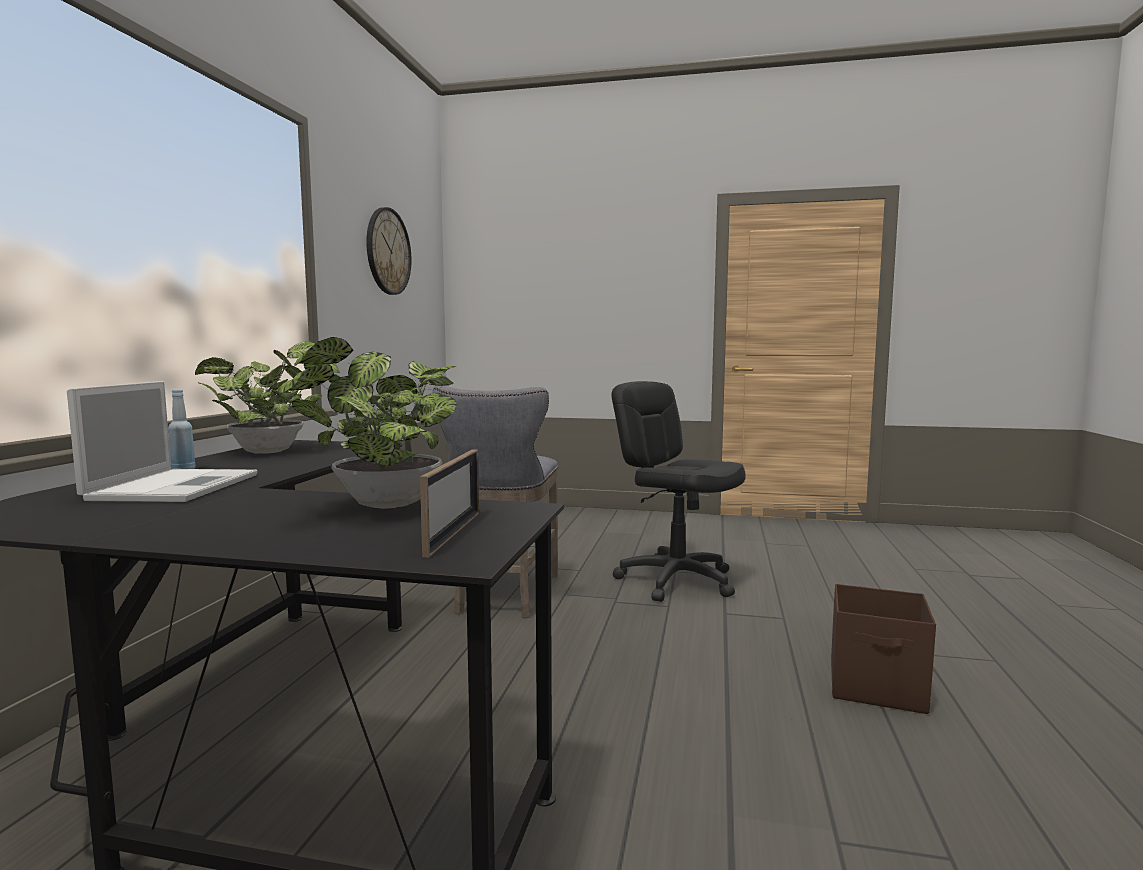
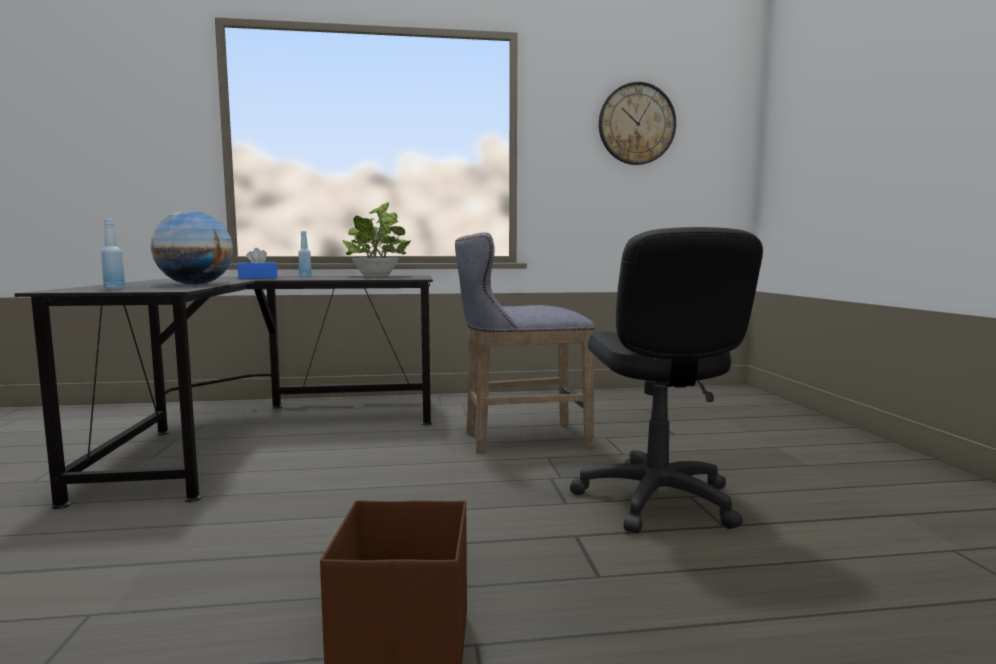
camera: 70 degrees right, 0 degrees up
laptop [67,381,258,502] -> blue tissue box [238,248,278,279]
potted plant [276,337,457,509] -> globe [151,211,233,285]
picture frame [420,449,479,557] -> blue bottle [101,219,125,289]
black office chair [611,381,746,602] -> black office chair turned 150 degrees clockwise [570,227,763,533]

